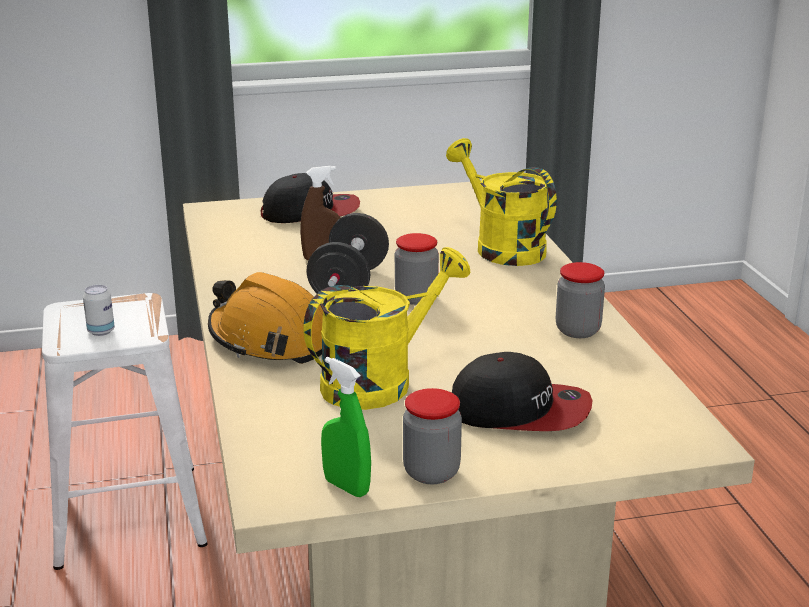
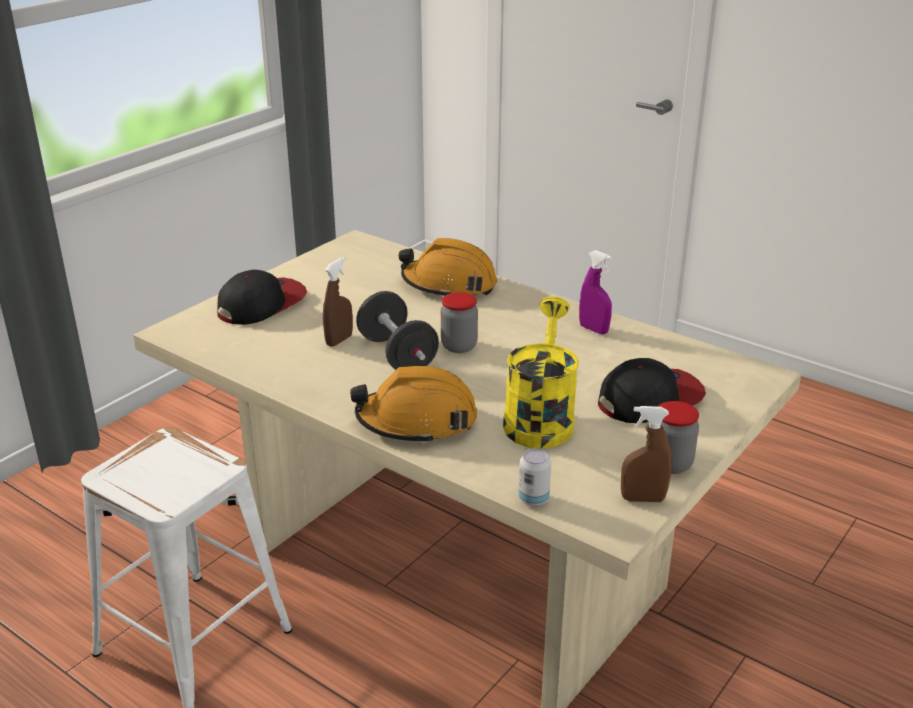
camera: 40 degrees left, 5 degrees up
can [83,285,115,336] -> can moved to [518,448,551,506]
green spray bottle [321,357,371,497] -> brown spray bottle [621,406,672,502]
yellow watering can [446,138,557,266] -> orange hard hat [399,238,497,296]
jar [556,262,605,338] -> purple spray bottle [579,250,612,334]

